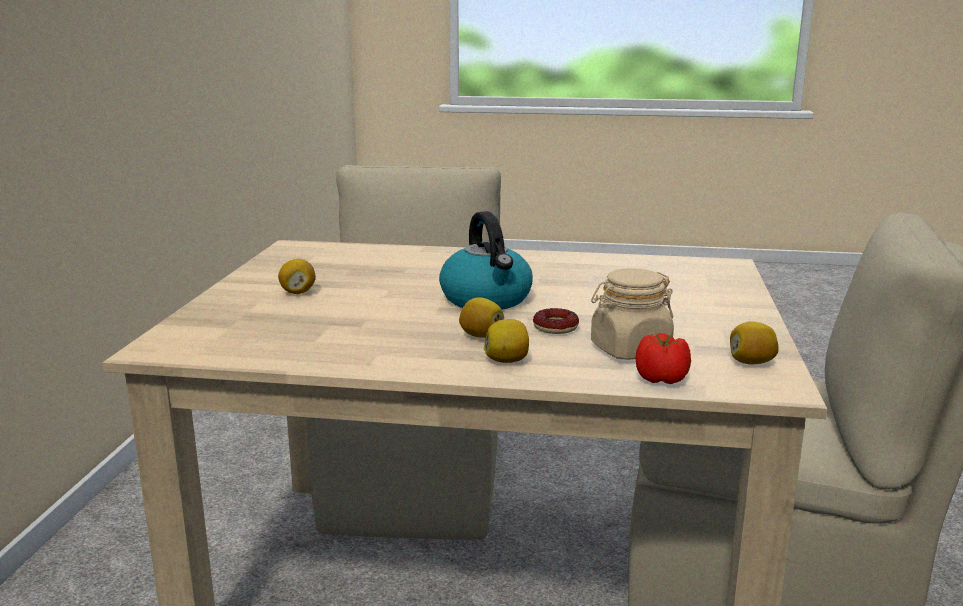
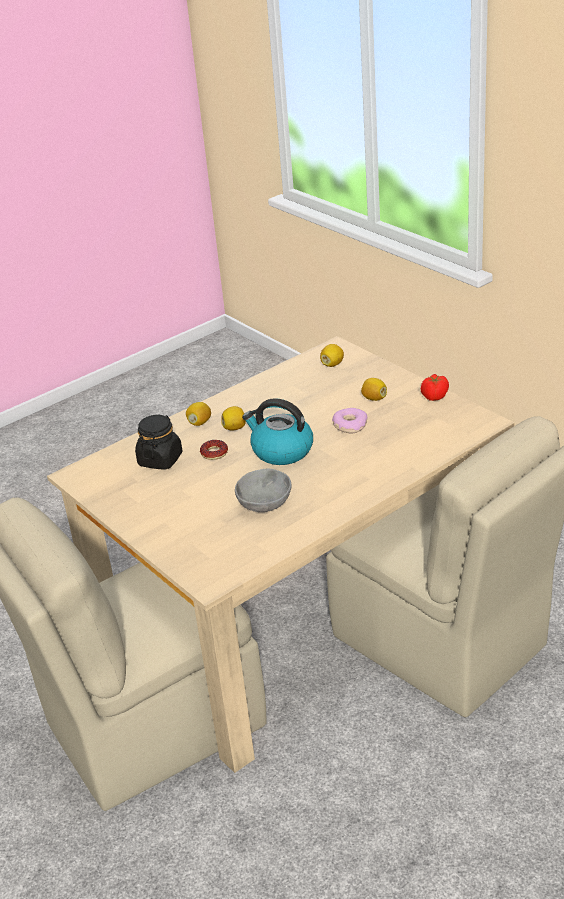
camera: 135 degrees right, 15 degrees up
beige jar [591,268,674,360] -> black jar [135,414,182,470]
tomato [636,333,691,384] -> tomato moved to [421,374,449,401]
lemon [730,321,779,365] -> lemon moved to [320,344,344,367]
none -> grey bowl [235,469,292,512]
none -> donut [332,408,368,434]

